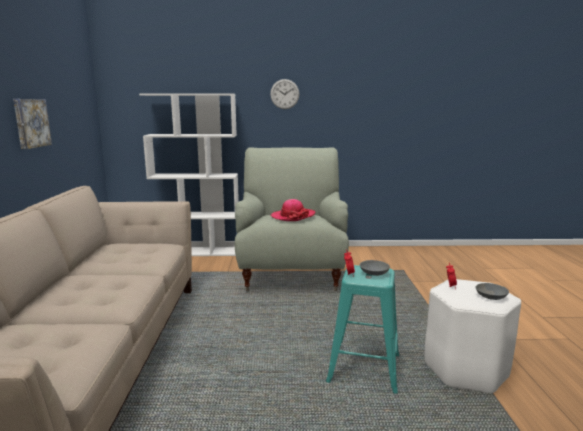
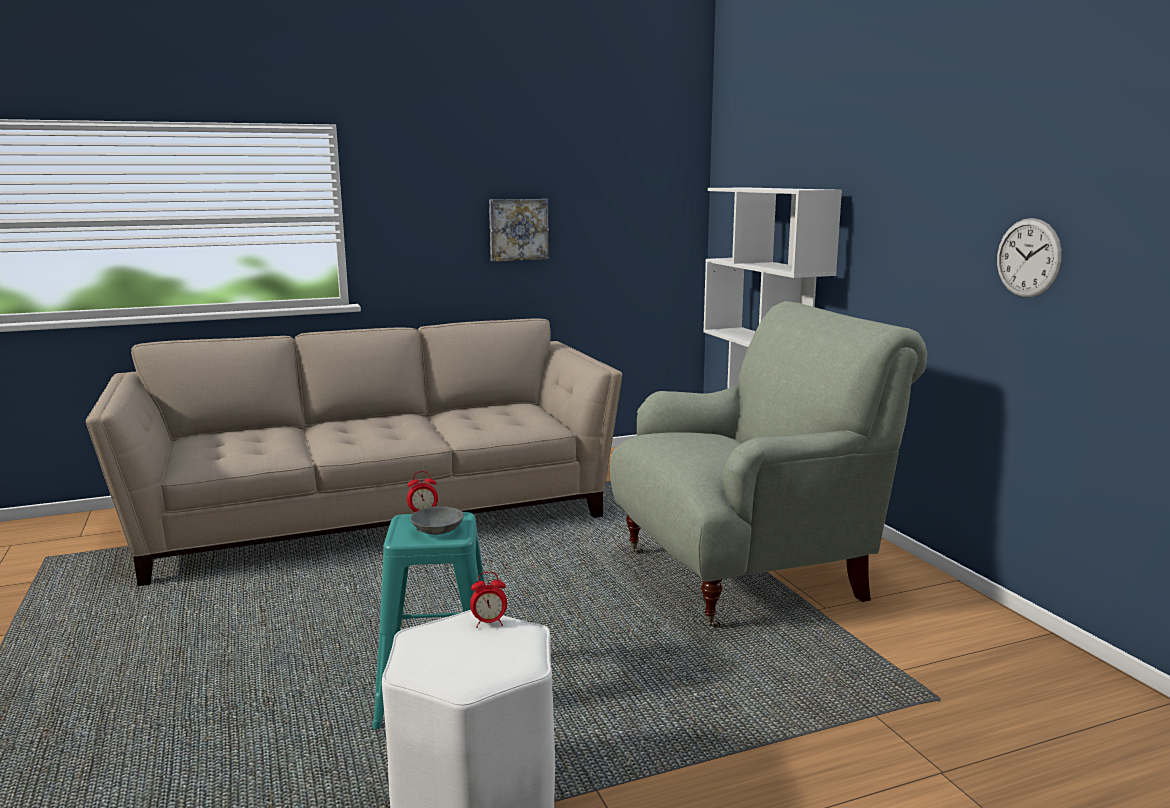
camera: 70 degrees right, 0 degrees up
wall clock [270,79,300,109] -> wall clock moved to [997,218,1062,298]
hat [270,199,315,221] -> none
grey bowl [476,283,509,300] -> none

